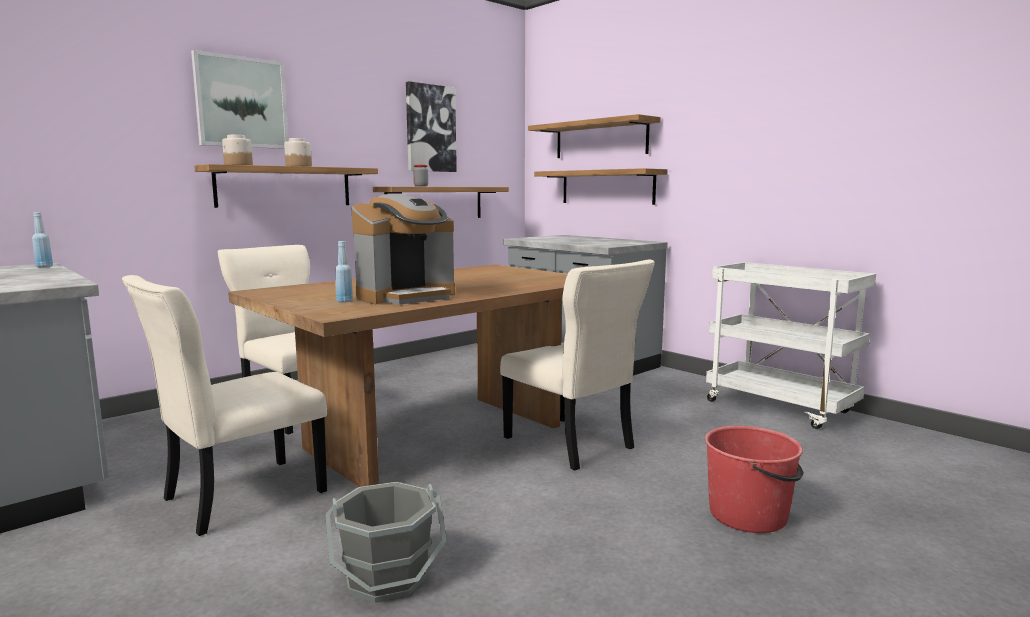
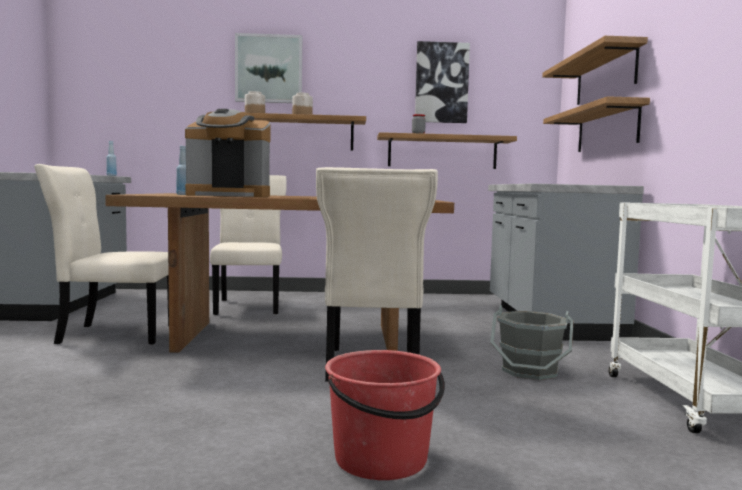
camera: 40 degrees right, 5 degrees down
grey bucket [325,482,447,603] -> grey bucket moved to [490,305,574,380]

